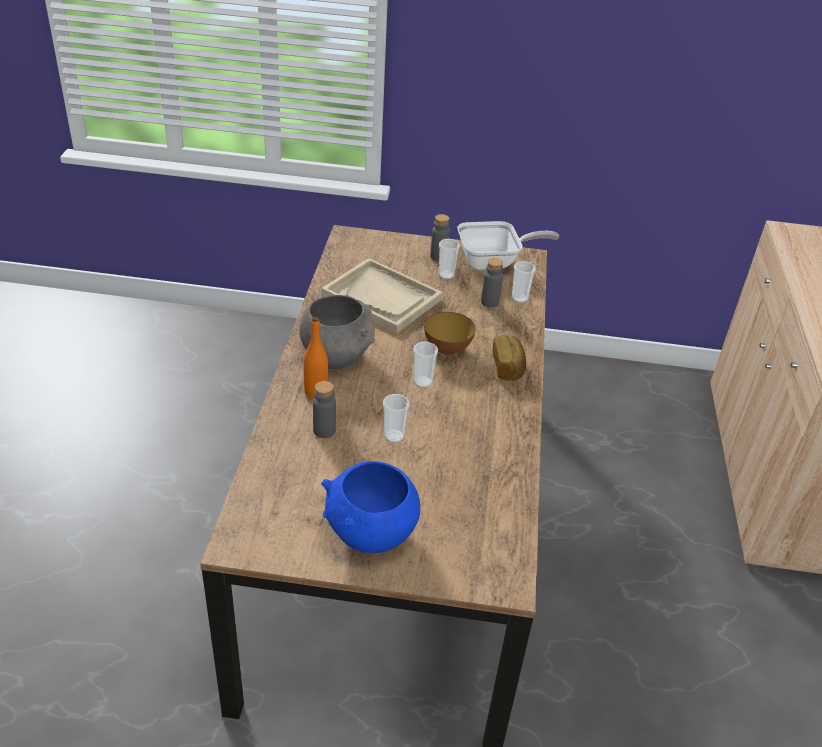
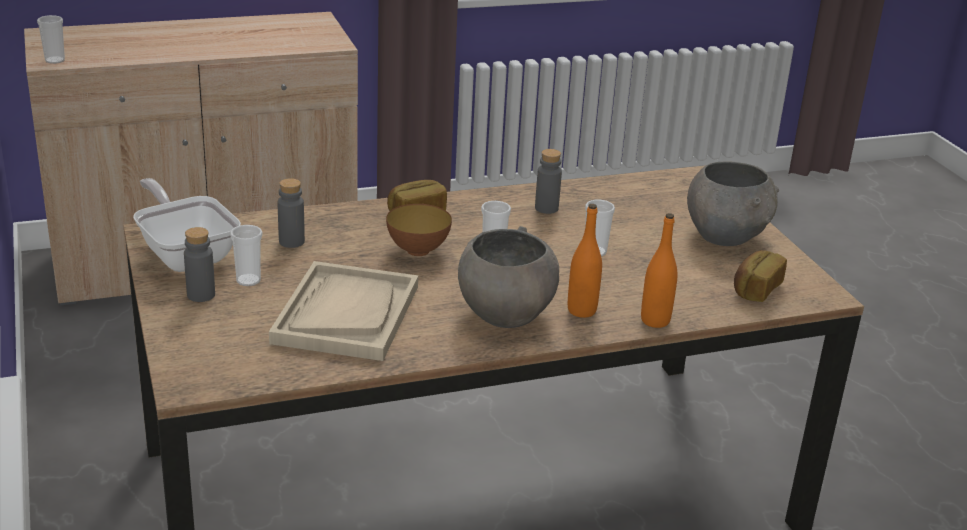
camera: 115 degrees left, 10 degrees down
grey bottle [313,381,336,438] -> grey bottle moved to [535,149,562,214]
blue bowl [321,461,420,553] -> grey bowl [687,161,779,246]
cup [512,261,536,303] -> cup moved to [37,15,65,64]
none -> orange bottle [641,213,678,328]
none -> bread [734,250,787,302]

